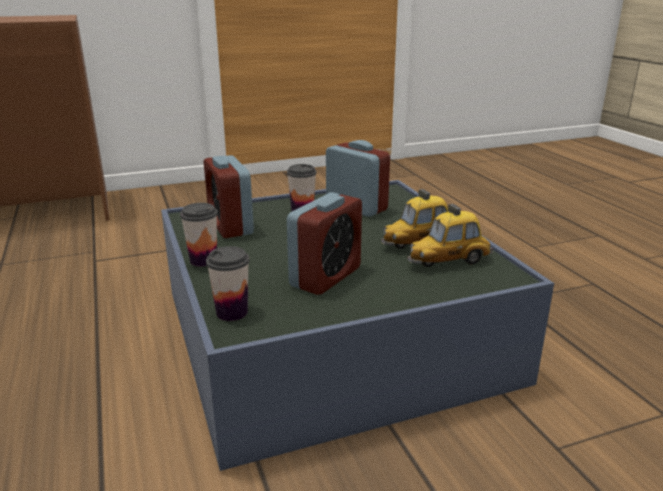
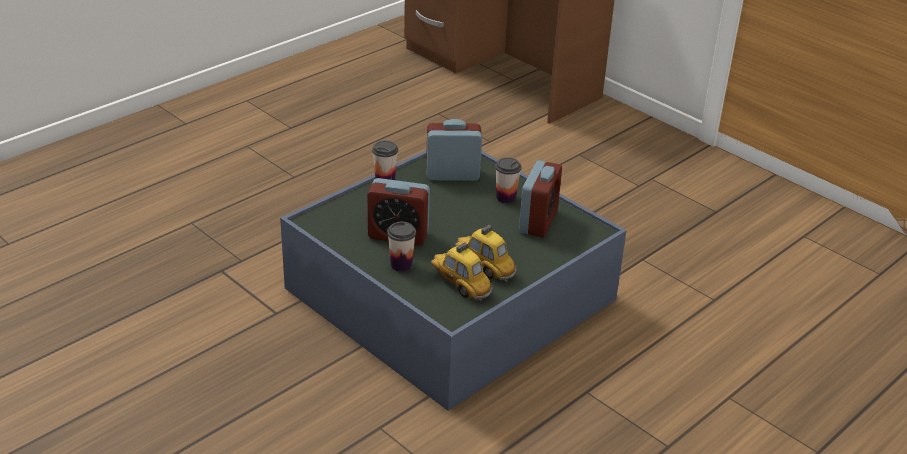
camera: 65 degrees right, 10 degrees up
alarm clock [204,155,254,238] -> alarm clock turned 45 degrees clockwise [426,119,482,181]
cup [206,246,250,321] -> cup moved to [387,222,416,272]

